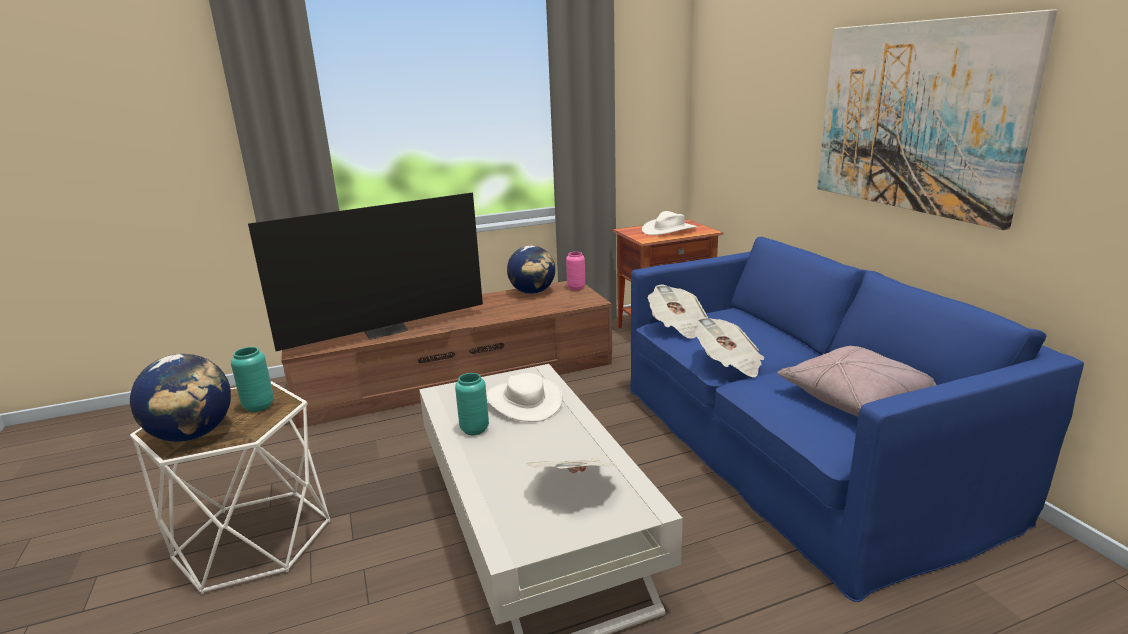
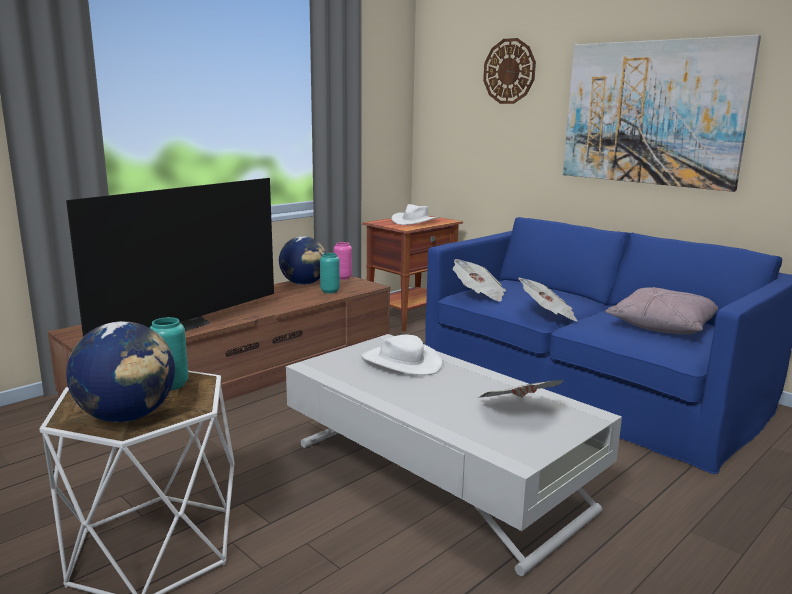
camera: 25 degrees left, 5 degrees down
turquoise vase [455,373,489,435] -> turquoise vase moved to [320,253,340,294]
none -> wall clock [483,38,536,104]

